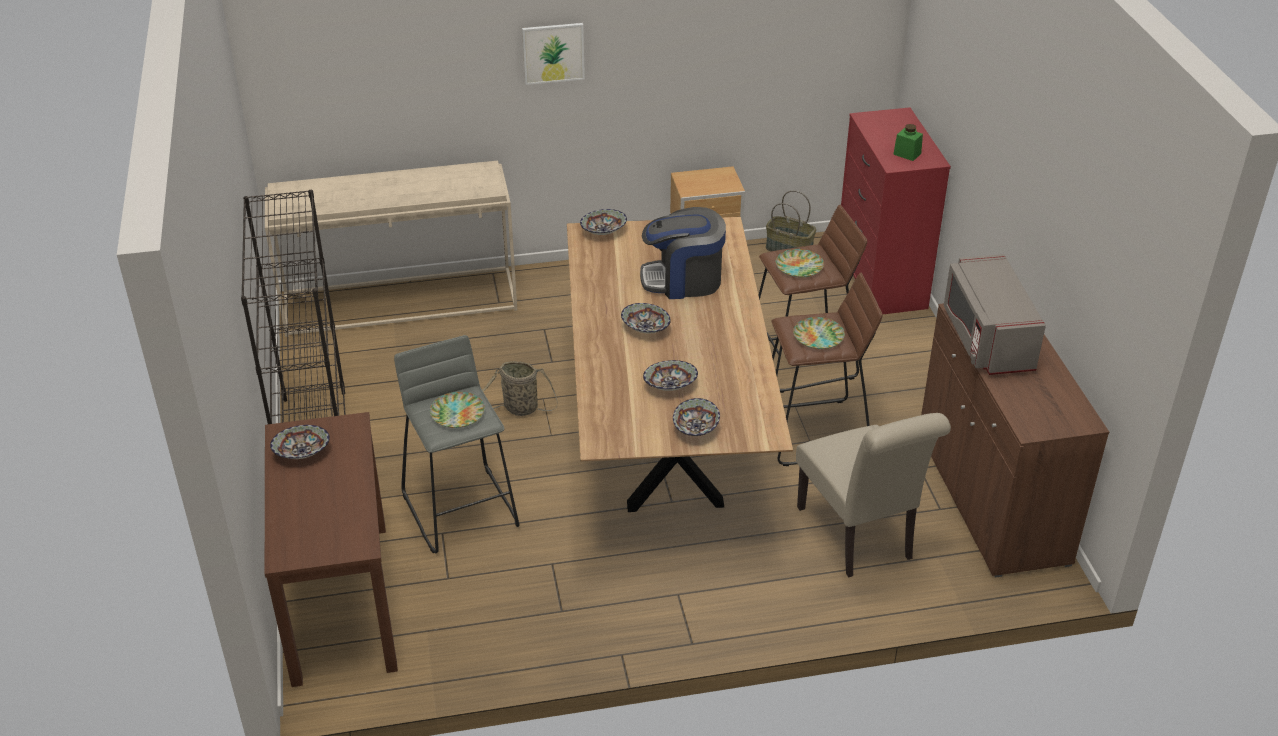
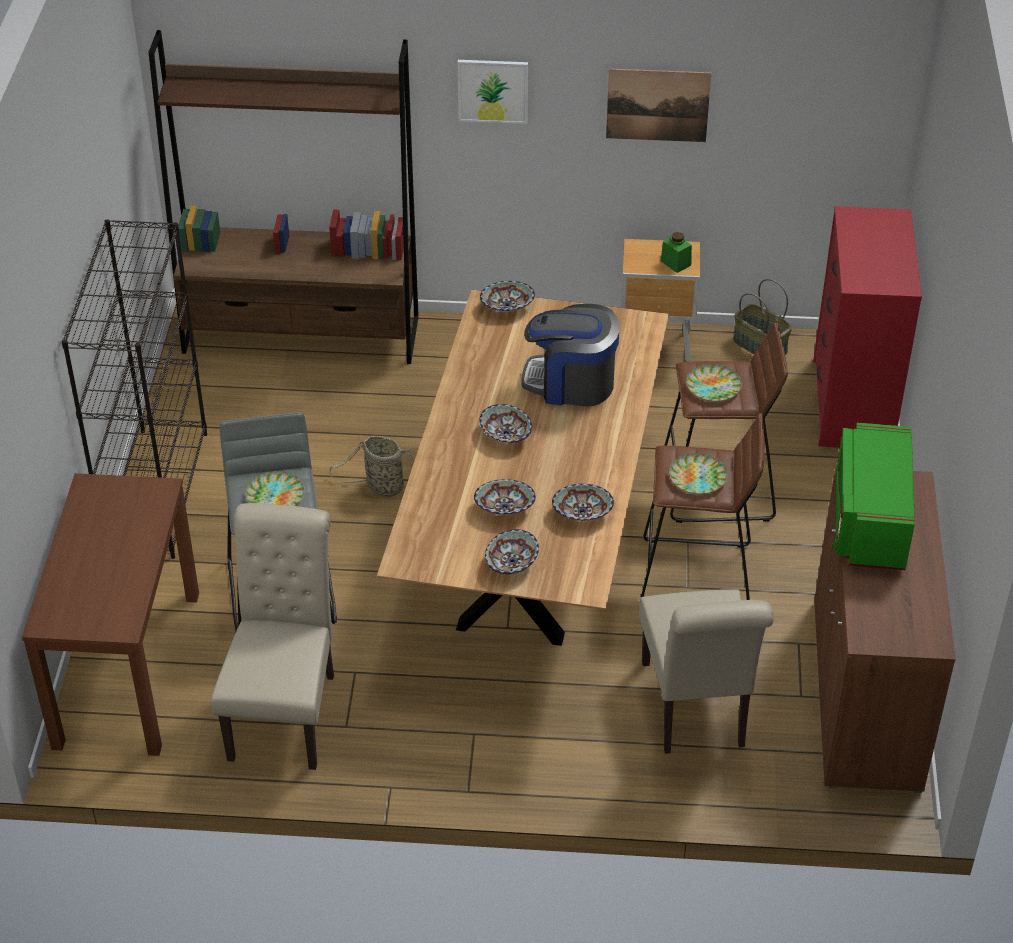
camera: 15 degrees right, 5 degrees up
beige console table [265,161,517,337] -> brown bookcase [148,30,419,364]
bowl [270,425,330,459] -> bowl moved to [552,484,614,521]
green jar [893,124,923,161] -> green jar moved to [661,232,692,273]
grey microwave [944,254,1046,375] -> green microwave [833,423,915,570]
none -> beige chair [211,503,334,770]
none -> picture [606,69,711,142]

